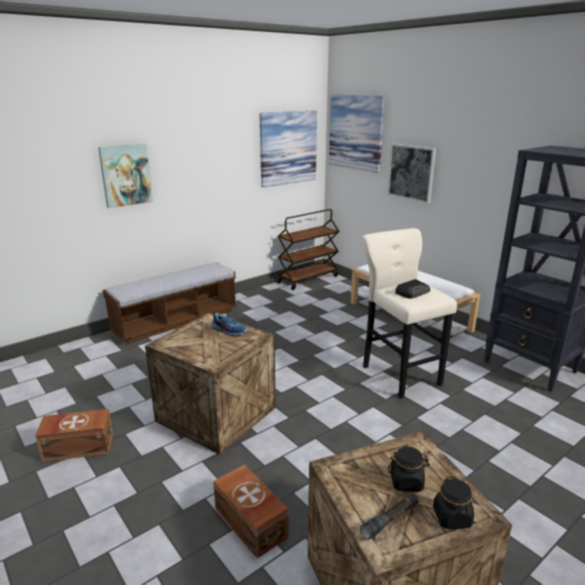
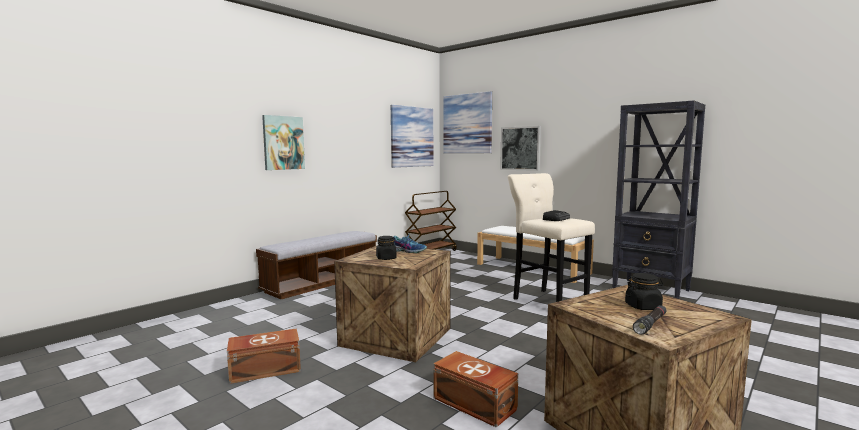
camera: 10 degrees left, 15 degrees down
black jar [433,477,474,529] -> black jar moved to [376,236,396,260]

